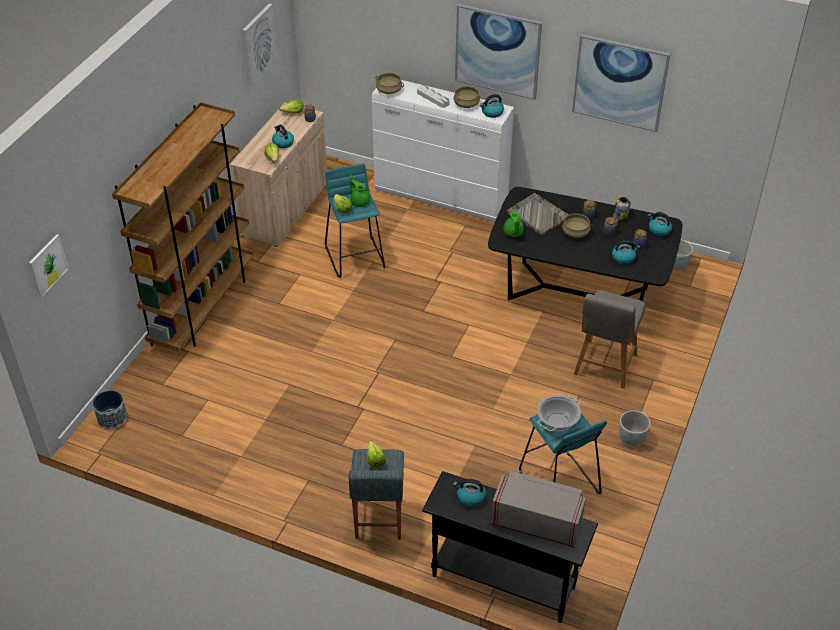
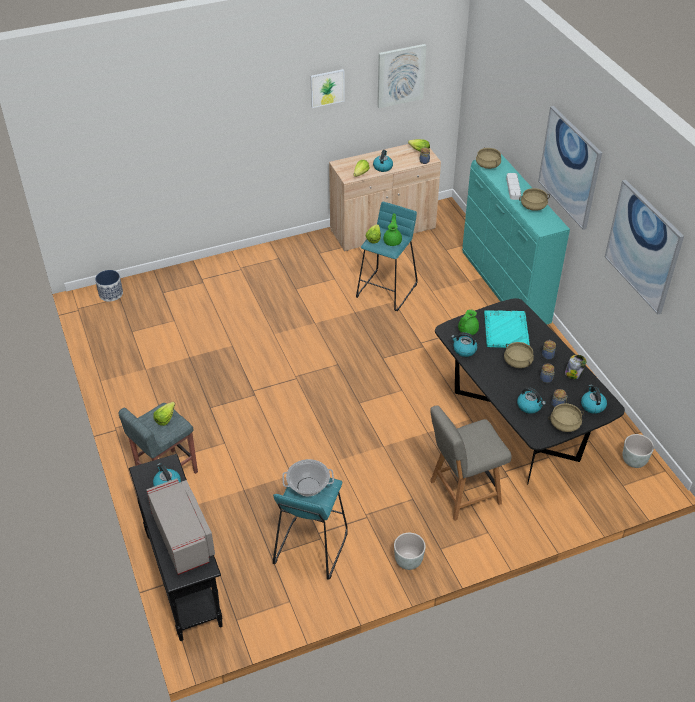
camera: 45 degrees right, 0 degrees up
picture [29,234,69,298] -> picture moved to [311,69,344,108]
brown bookcase [112,102,253,352] -> none
white dresser [372,80,514,222] -> turquoise dresser [462,154,570,324]
kettle [480,94,504,118] -> kettle moved to [451,332,478,357]
grey tray [507,193,569,236] -> turquoise tray [484,310,530,348]
none -> beige cooking pot [548,403,584,432]

